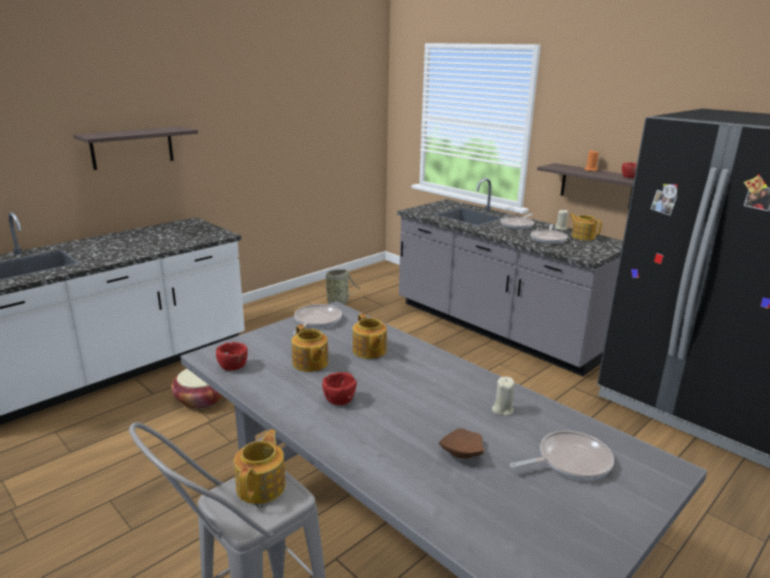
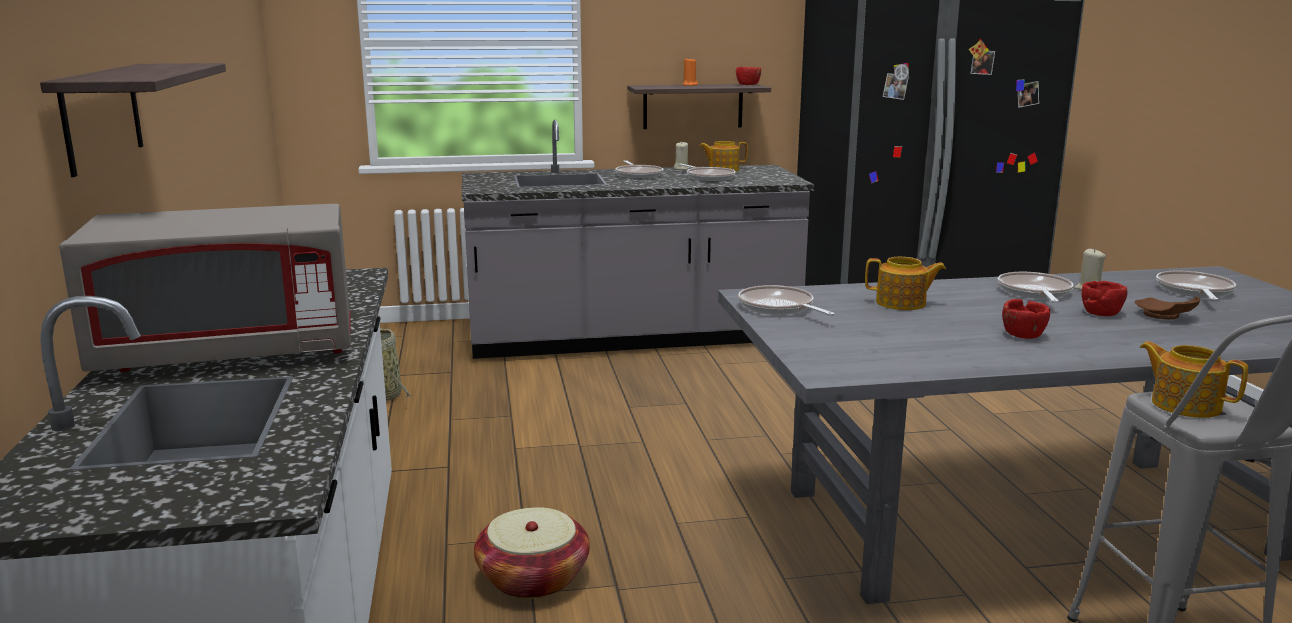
camera: 55 degrees left, 5 degrees down
red bowl [216,342,248,371] -> red bowl moved to [1082,281,1127,316]
teapot [292,324,328,372] -> none
none -> grey microwave [59,204,351,372]
none -> frying pan [997,272,1074,303]

